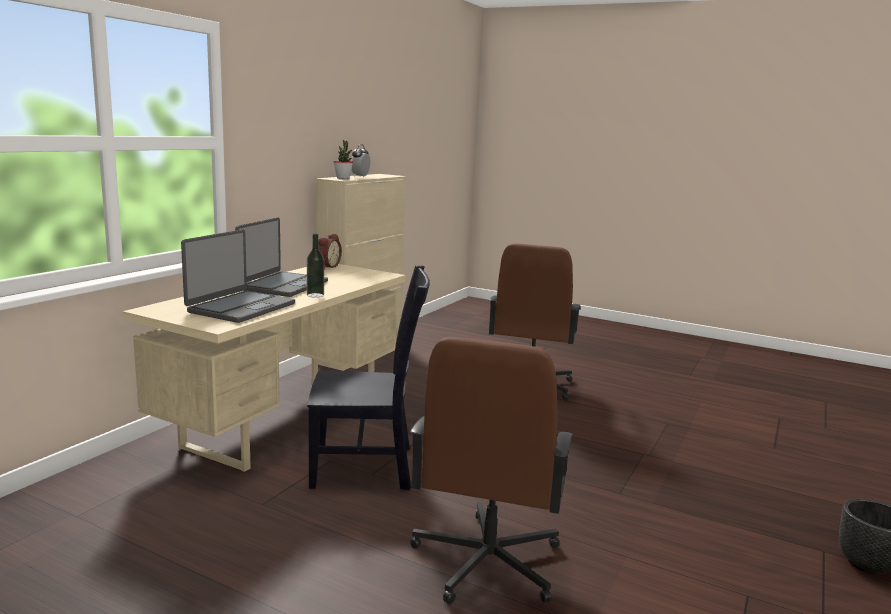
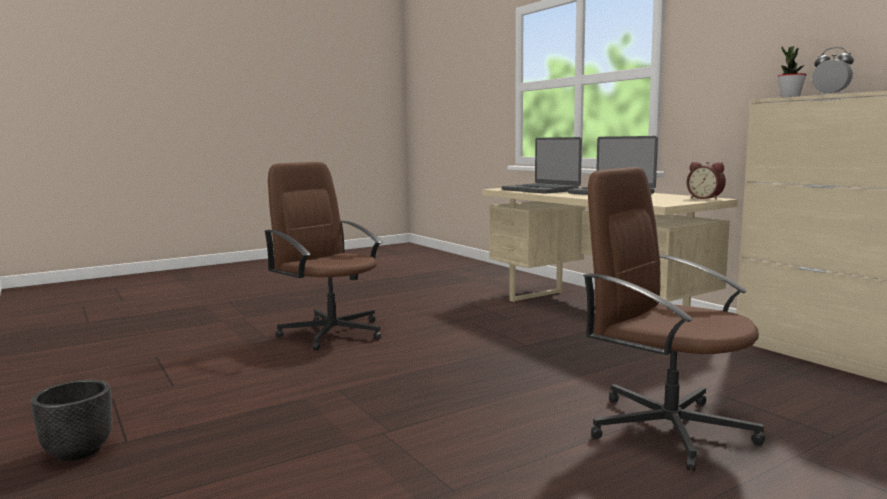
camera: 120 degrees right, 5 degrees down
bottle [307,234,324,298] -> none
black chair [307,265,430,490] -> none

